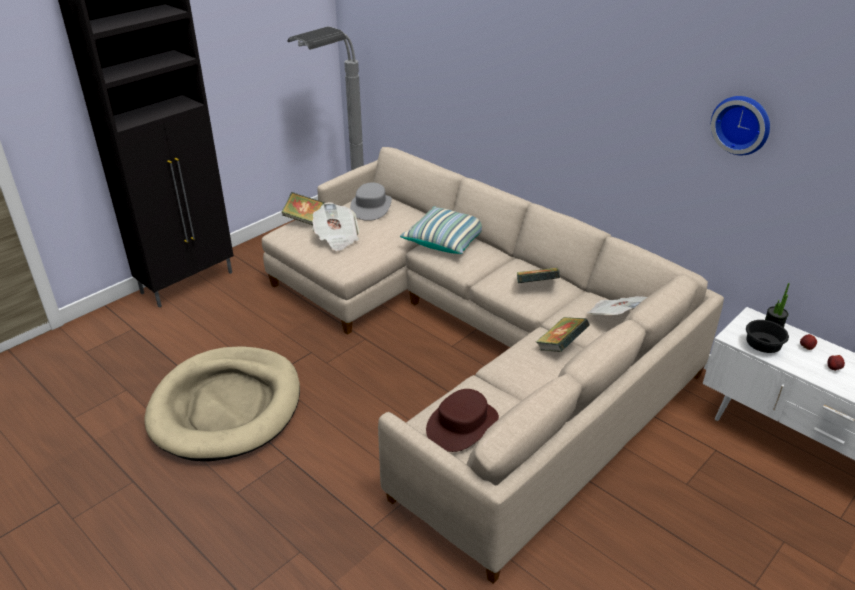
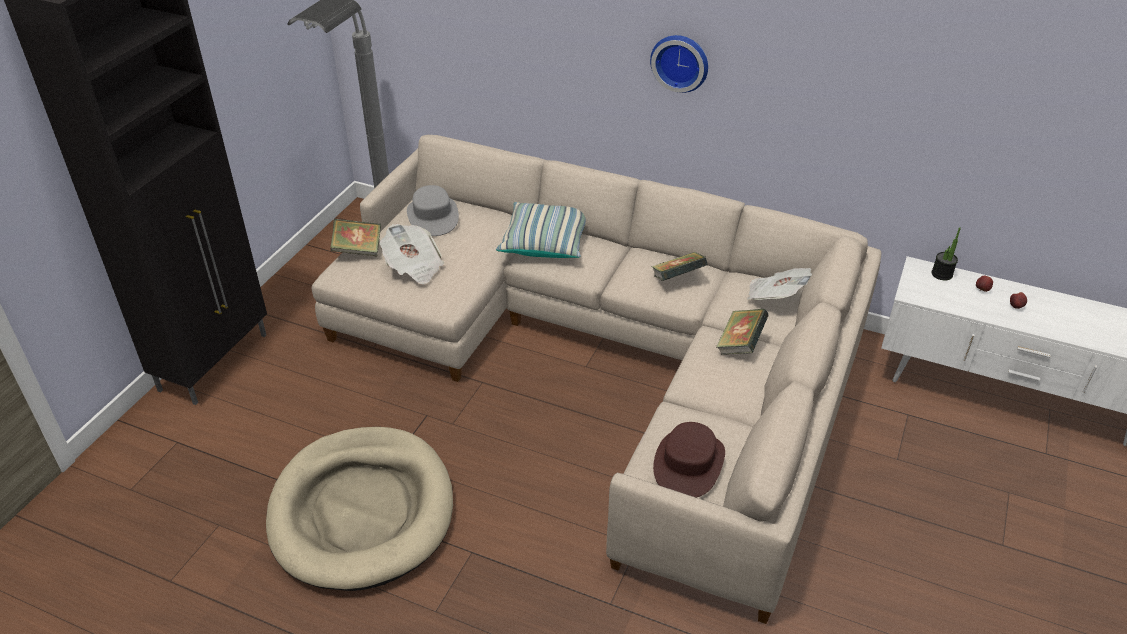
camera: 20 degrees left, 5 degrees up
wall clock [711,96,770,155] -> wall clock moved to [650,35,708,93]
black bowl [746,320,789,353] -> none

